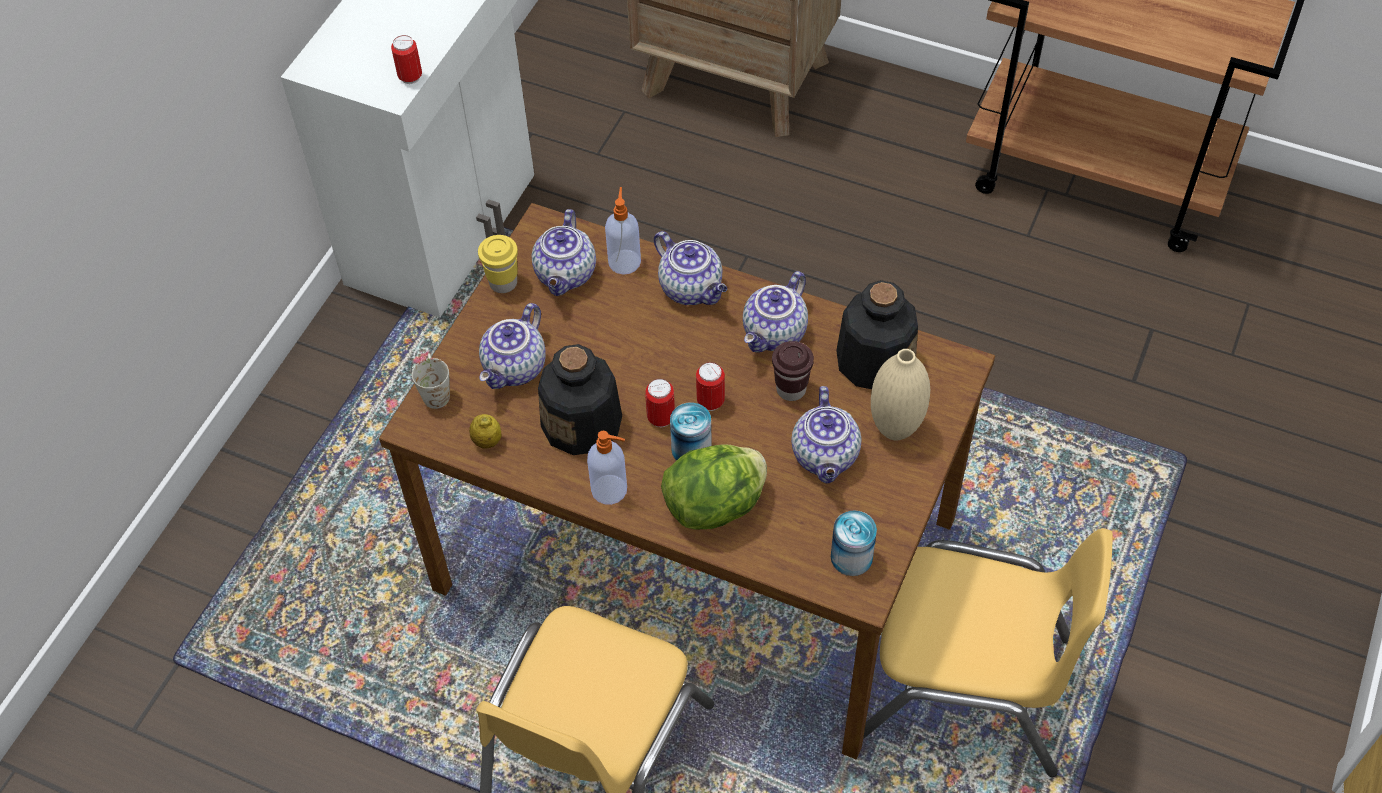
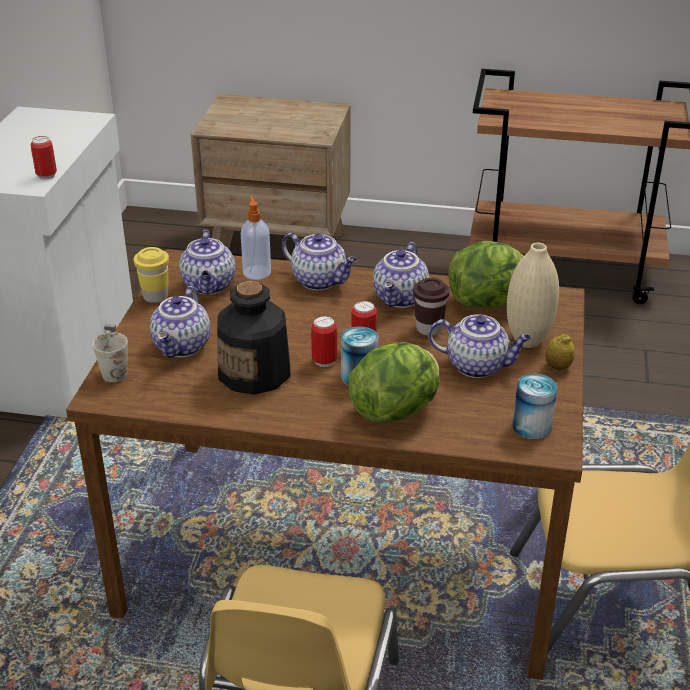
camera: 15 degrees left, 20 degrees down
lemon [469,414,501,449] -> lemon moved to [545,334,575,370]
soap dispenser [587,431,627,505] -> none
teapot [791,386,861,483] -> teapot turned 60 degrees counterclockwise [428,314,532,378]
bottle [836,280,918,389] -> lettuce [448,241,524,308]

